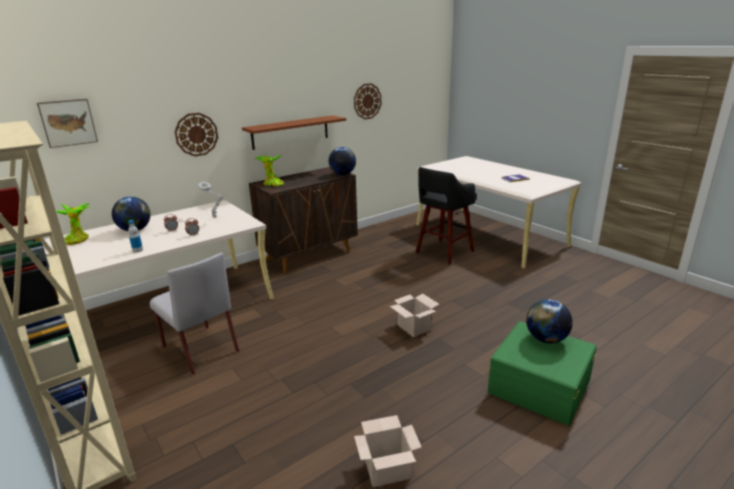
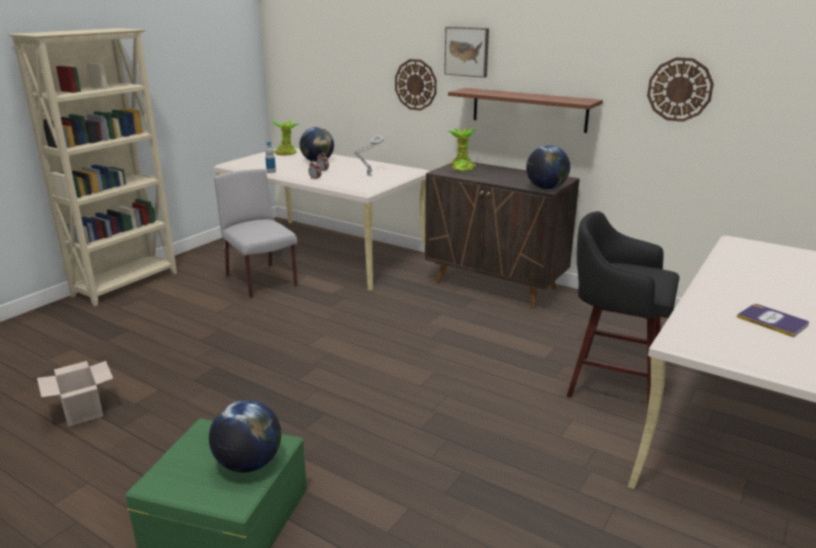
camera: 70 degrees right, 0 degrees up
picture [37,99,98,148] -> picture moved to [444,27,489,78]
grey chair [150,253,239,375] -> grey chair turned 120 degrees clockwise [214,169,297,298]
cardboard box [390,294,439,337] -> none

